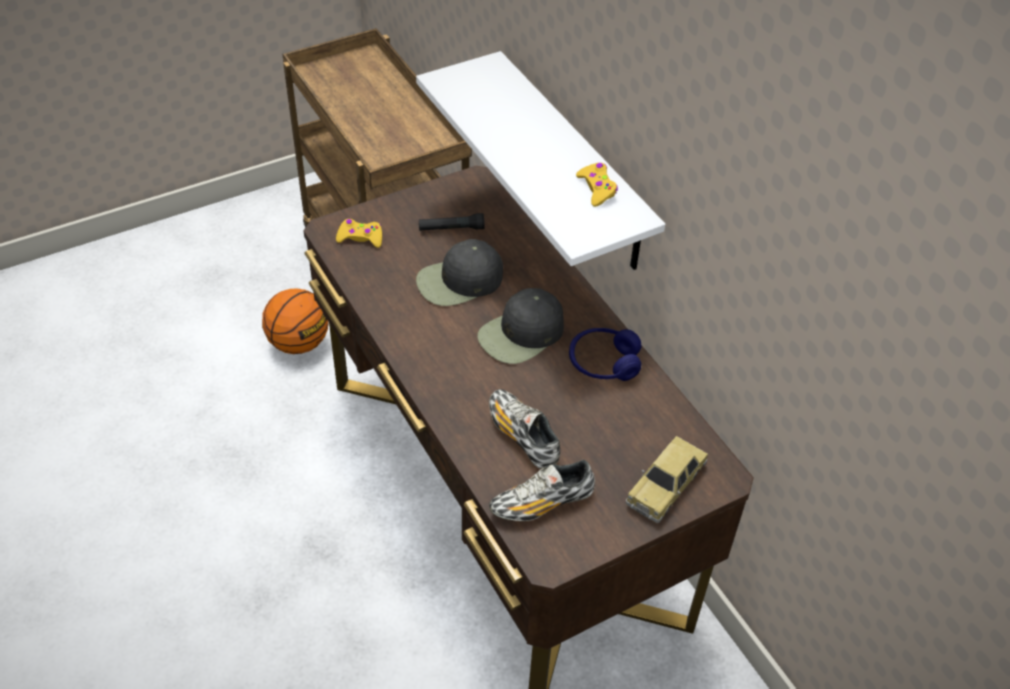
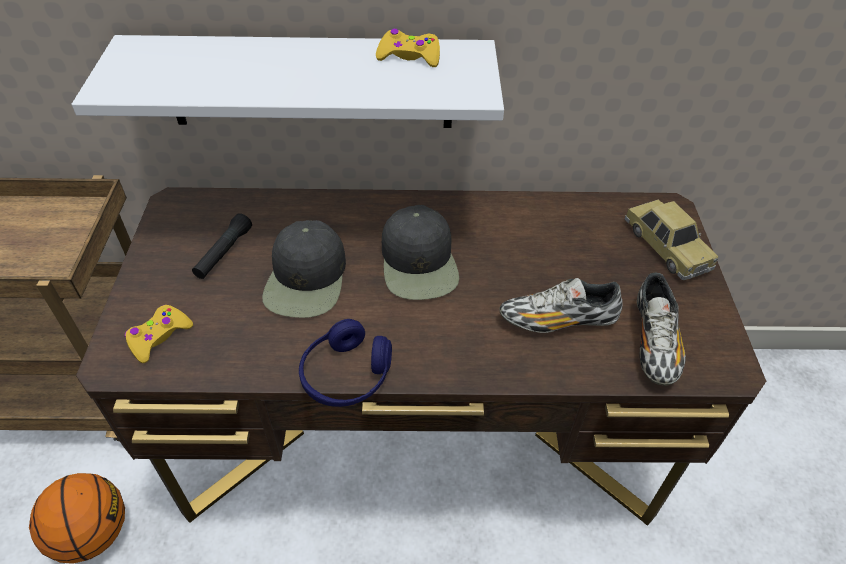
camera: 60 degrees left, 0 degrees up
blue headphones [569,328,642,381] -> blue headphones moved to [299,319,392,407]

